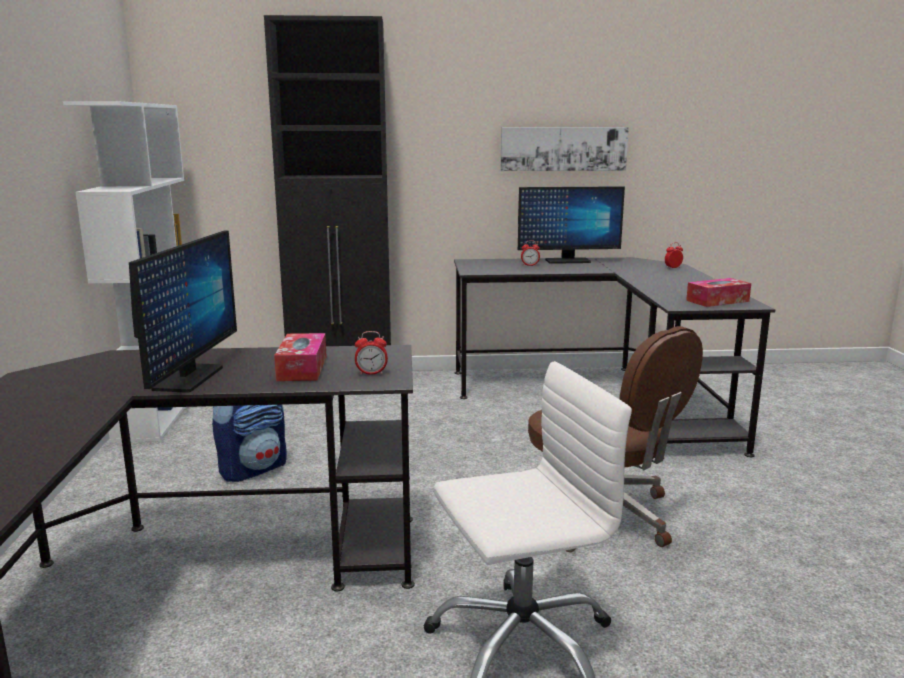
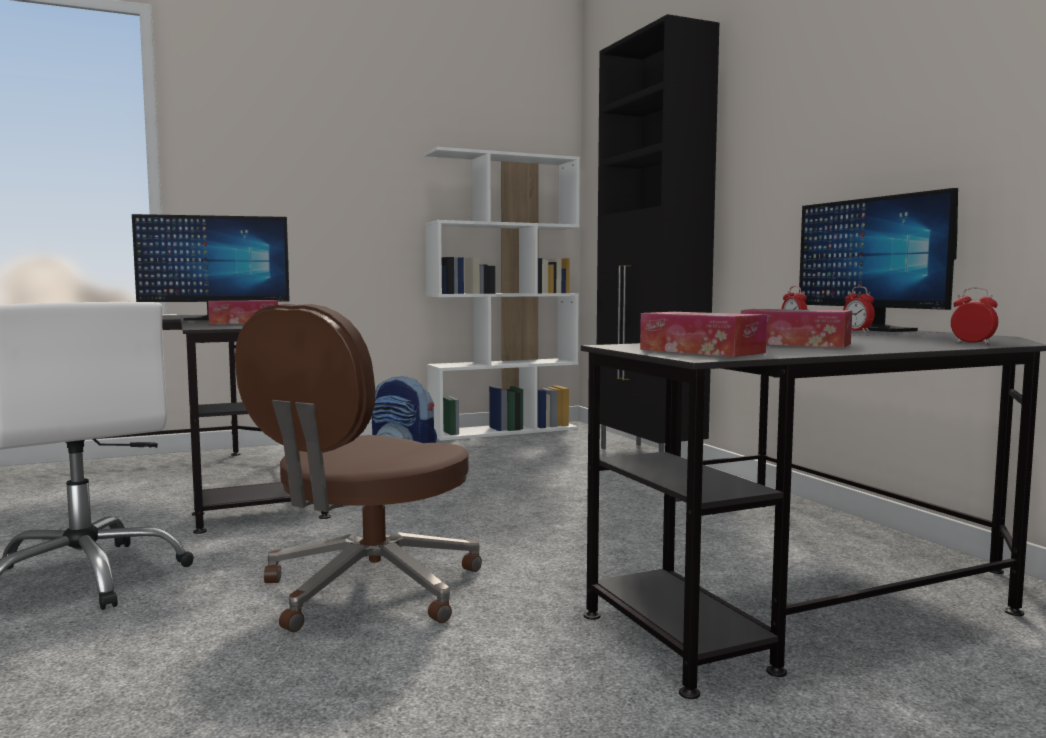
camera: 70 degrees right, 10 degrees down
alarm clock [355,331,388,375] -> alarm clock moved to [843,286,875,331]
picture [501,127,629,171] -> none
none -> tissue box [741,309,852,348]

